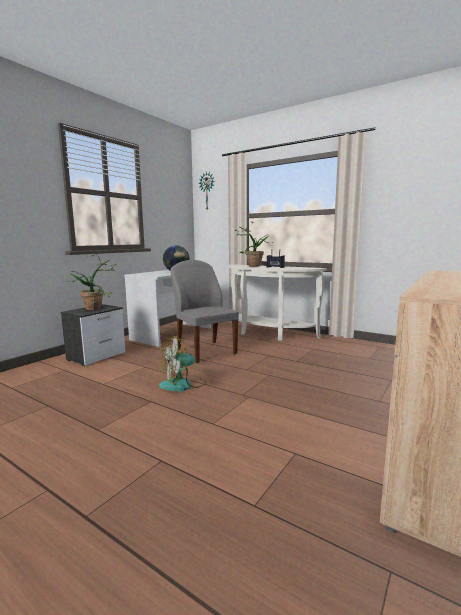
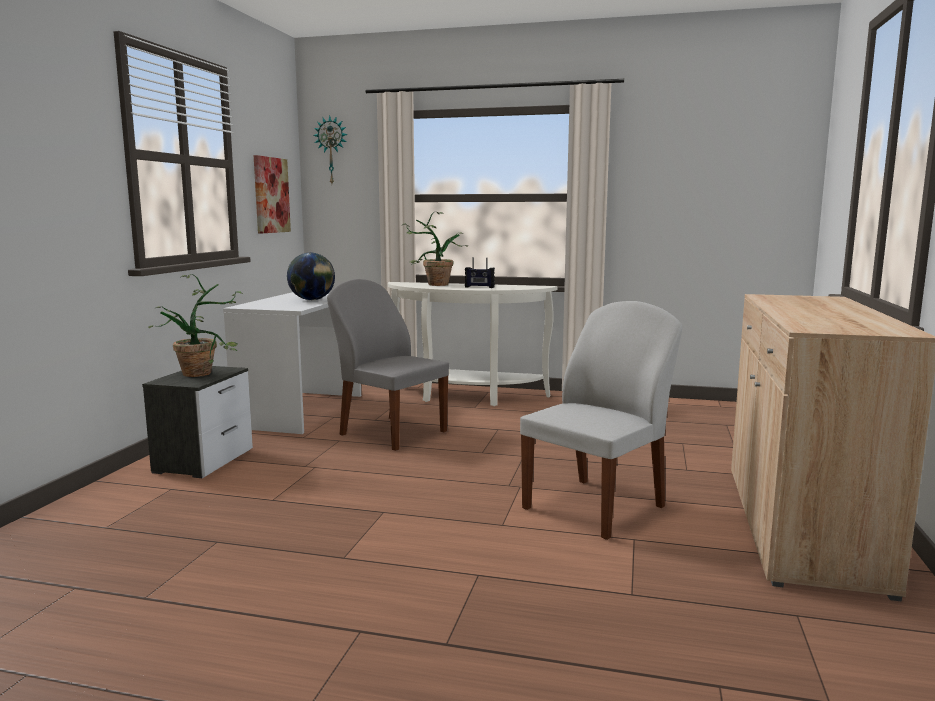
camera: 20 degrees left, 0 degrees up
fan [159,336,206,391] -> none
none -> picture [254,155,291,234]
none -> white chair [520,301,682,540]

